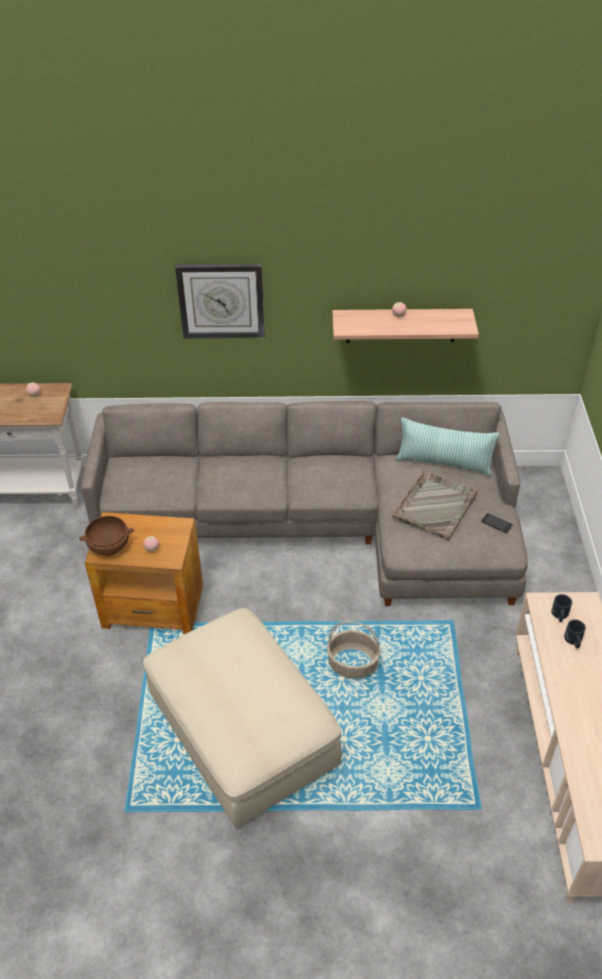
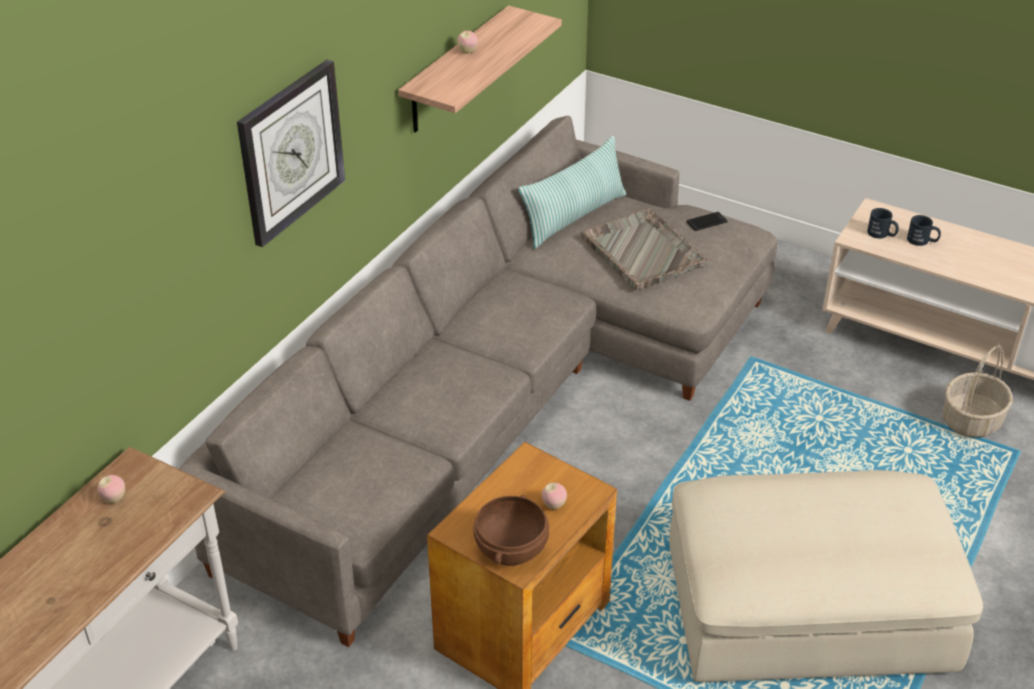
camera: 60 degrees left, 5 degrees down
basket [327,622,381,679] -> basket moved to [942,345,1013,437]

